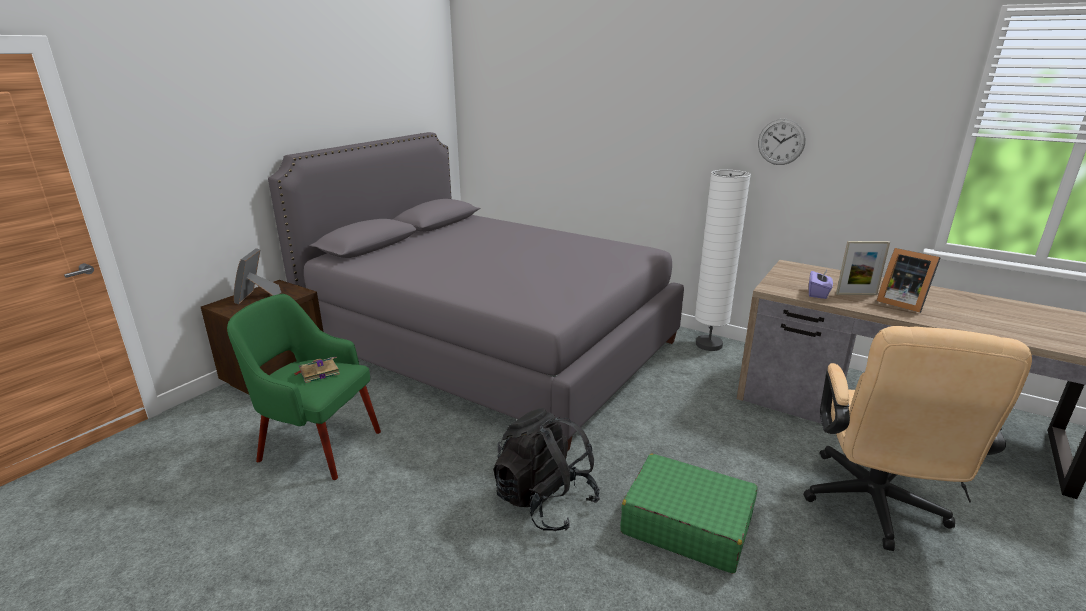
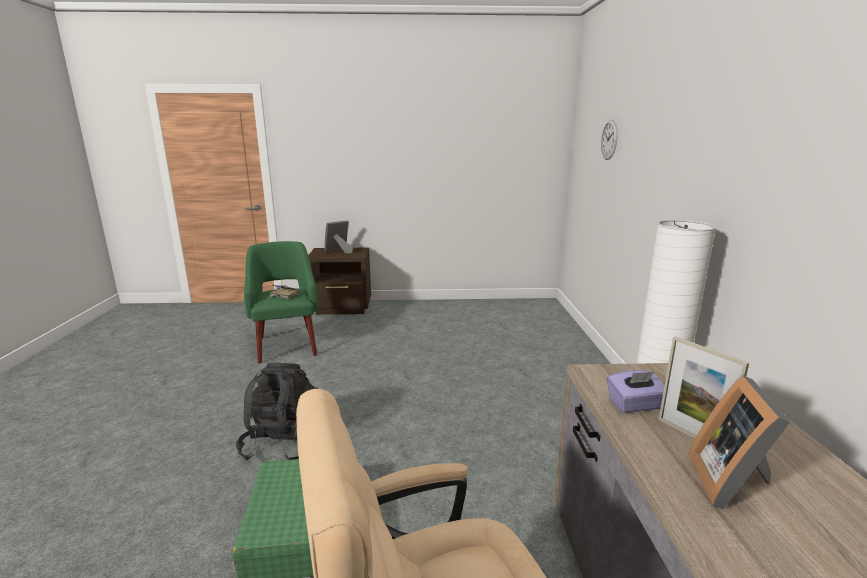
camera: 55 degrees right, 5 degrees down
grey bed [268,132,684,452] -> none
wall clock [758,119,806,165] -> wall clock moved to [601,120,618,160]

